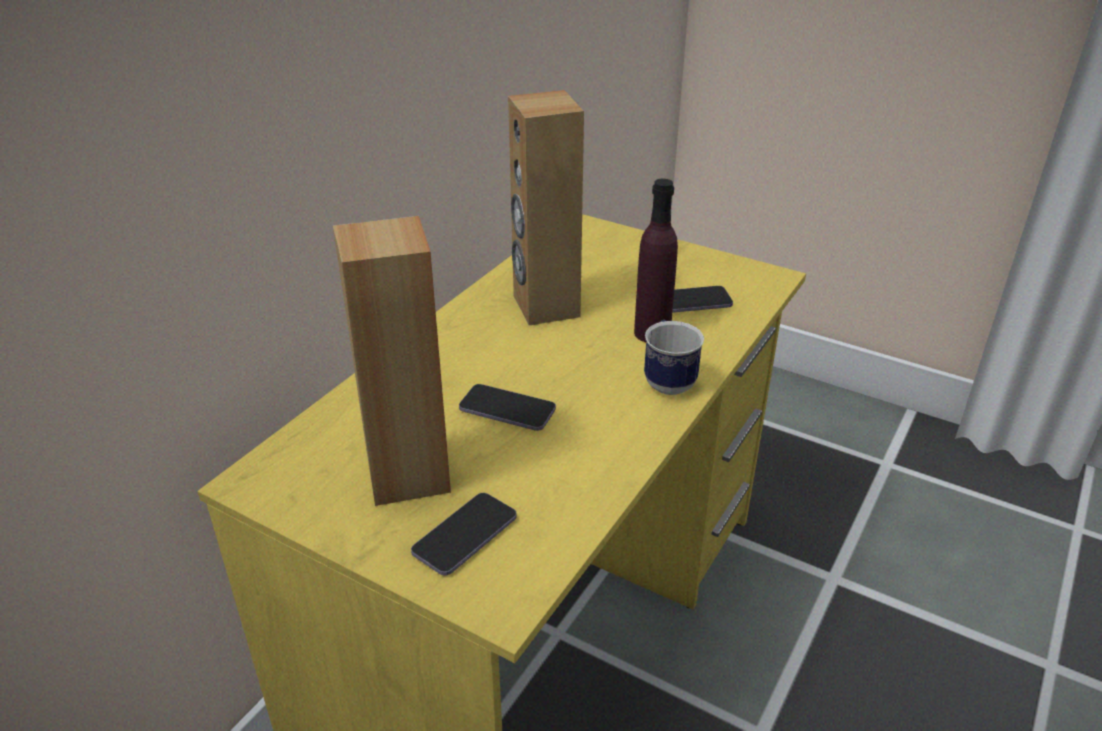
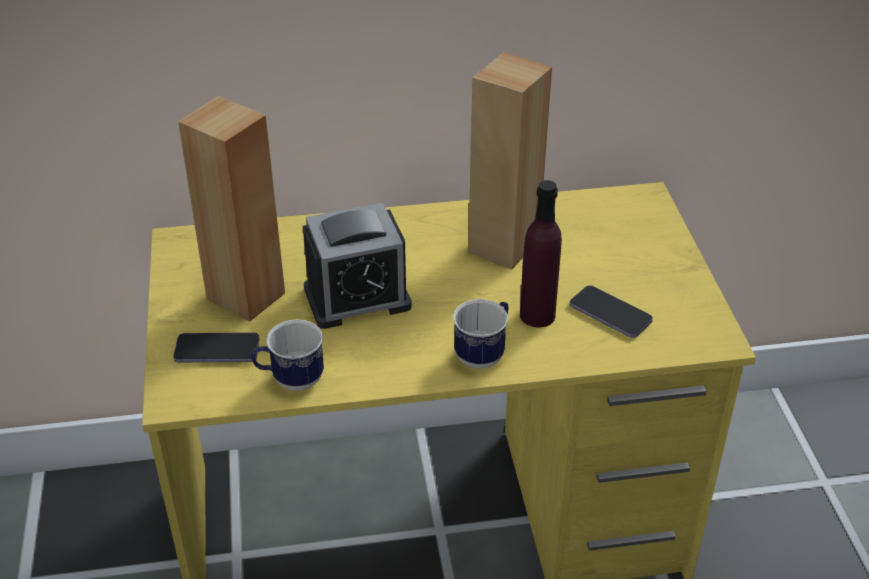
camera: 50 degrees right, 5 degrees up
phone [459,384,556,431] -> alarm clock [303,203,412,329]
none -> mug [251,319,324,391]

